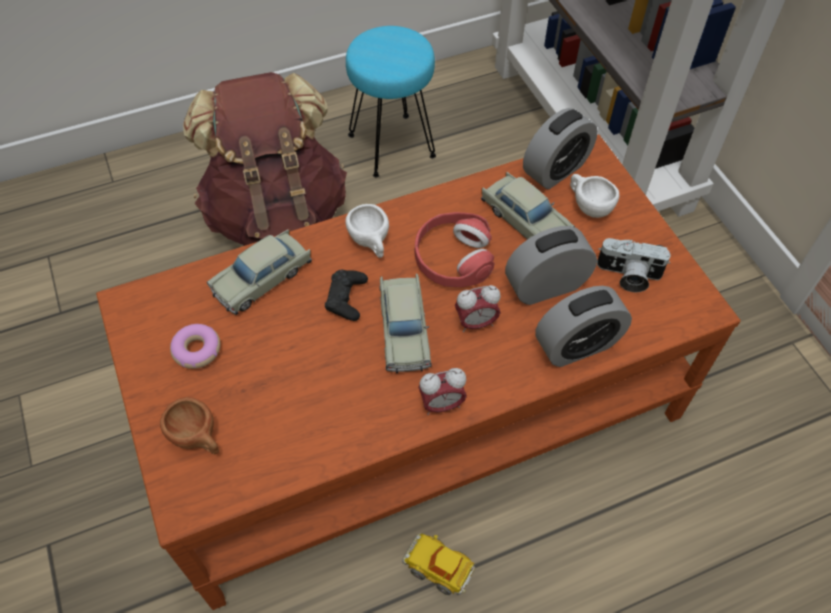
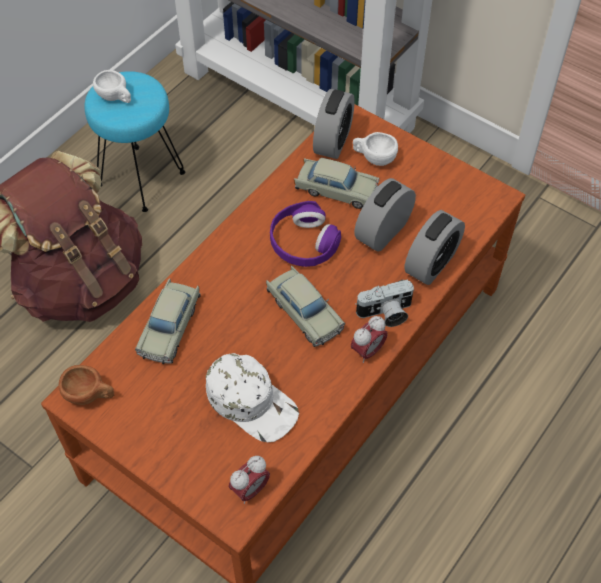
camera: 30 degrees left, 0 degrees up
brown cup [160,397,219,454] -> brown cup moved to [59,365,114,405]
donut [170,324,220,369] -> none
black game controller [325,270,368,321] -> none
white cup [345,204,389,258] -> white cup moved to [93,70,131,103]
toy car [402,533,475,595] -> none
red headphones [415,212,495,287] -> purple headphones [270,201,341,267]
alarm clock [455,285,501,332] -> alarm clock moved to [229,456,270,504]
camera [597,238,670,292] -> camera moved to [355,279,414,327]
none -> white cap [206,353,299,442]

